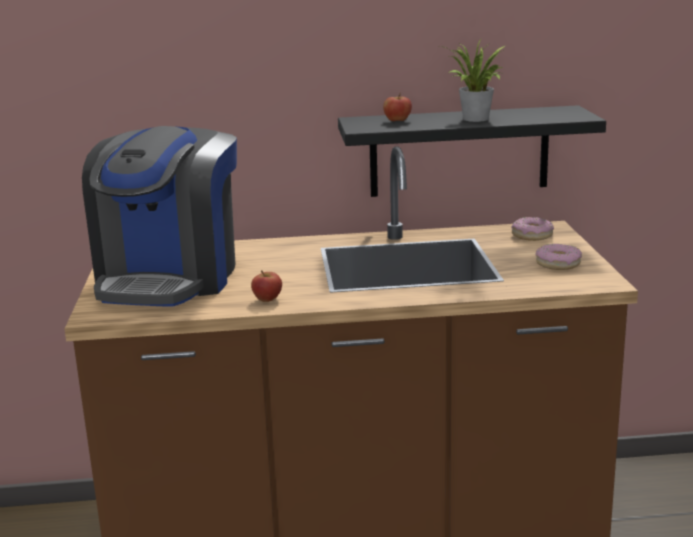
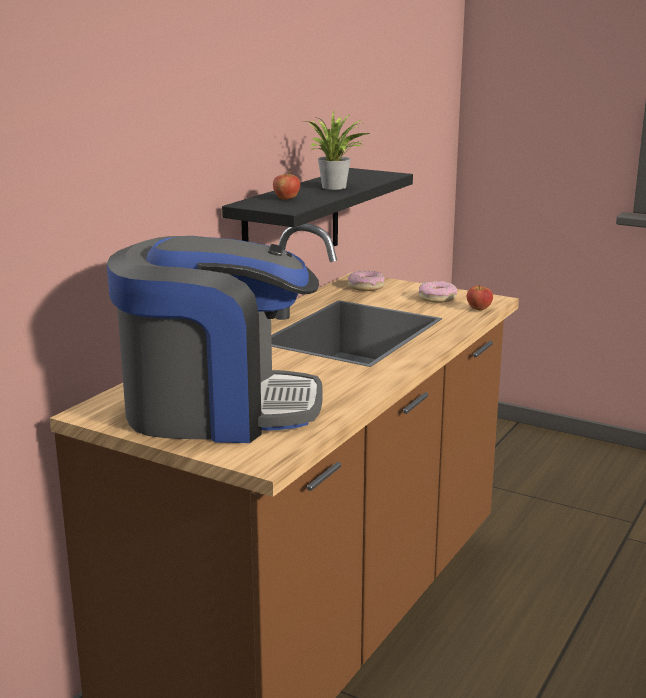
camera: 55 degrees left, 0 degrees up
coffee machine [82,126,237,307] -> coffee machine turned 45 degrees counterclockwise [107,236,323,443]
apple [251,270,282,302] -> apple moved to [467,284,493,311]

